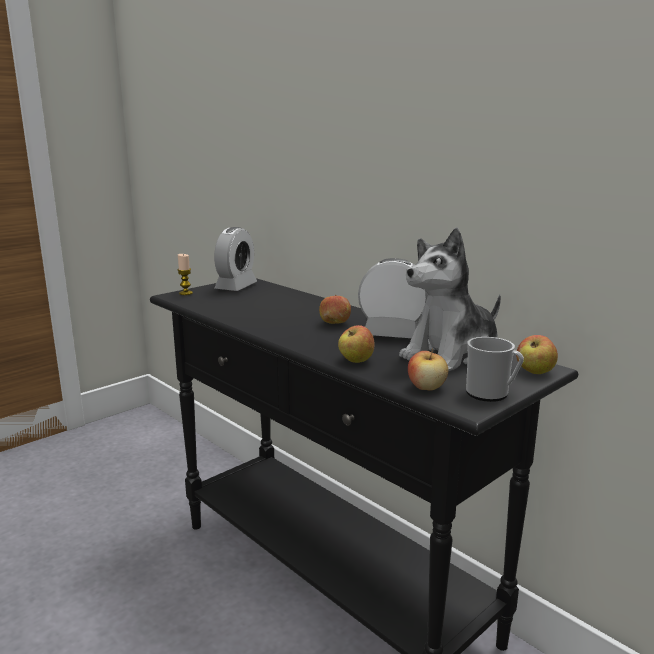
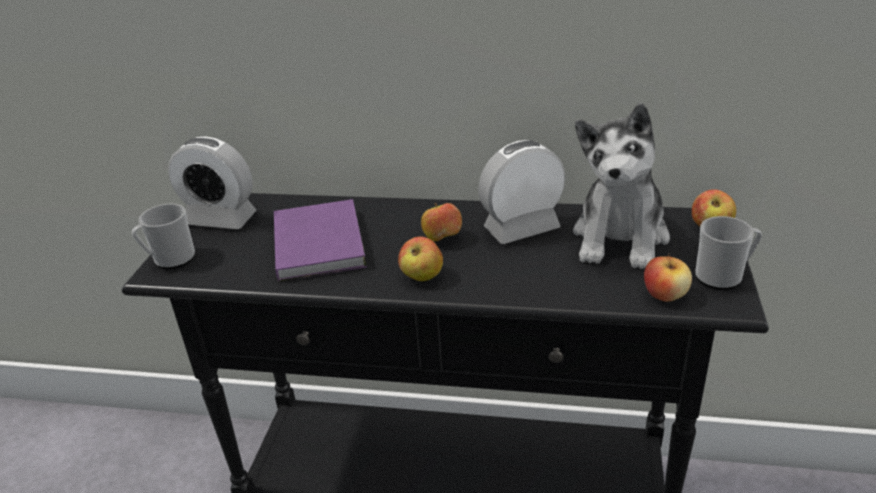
camera: 35 degrees left, 15 degrees up
candle [177,254,193,295] -> mug [132,204,195,269]
alarm clock [214,227,257,291] -> alarm clock turned 120 degrees clockwise [168,136,257,229]
apple [338,325,374,363] -> apple moved to [398,237,443,281]
none -> purple book [274,199,367,282]

